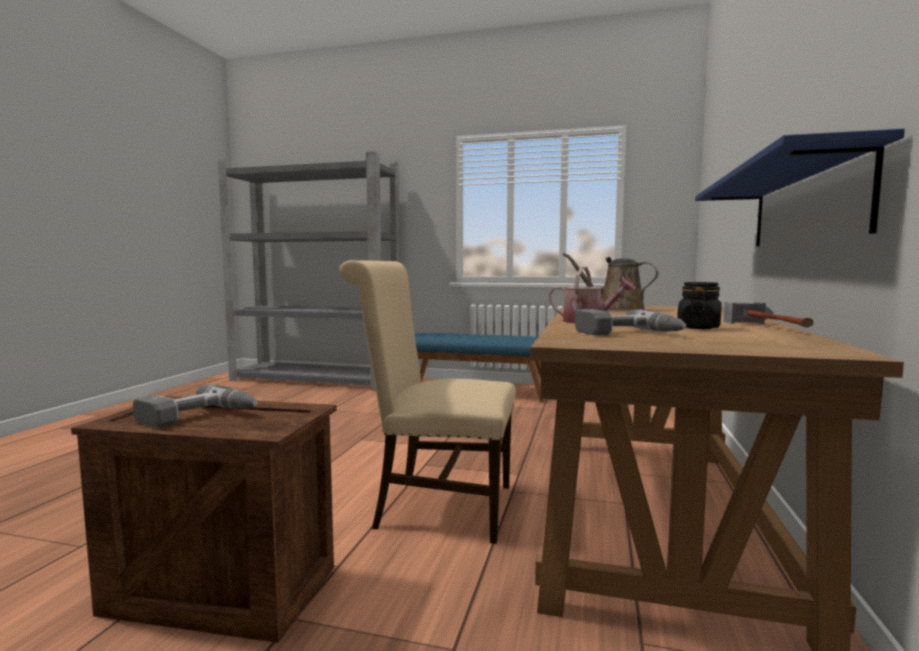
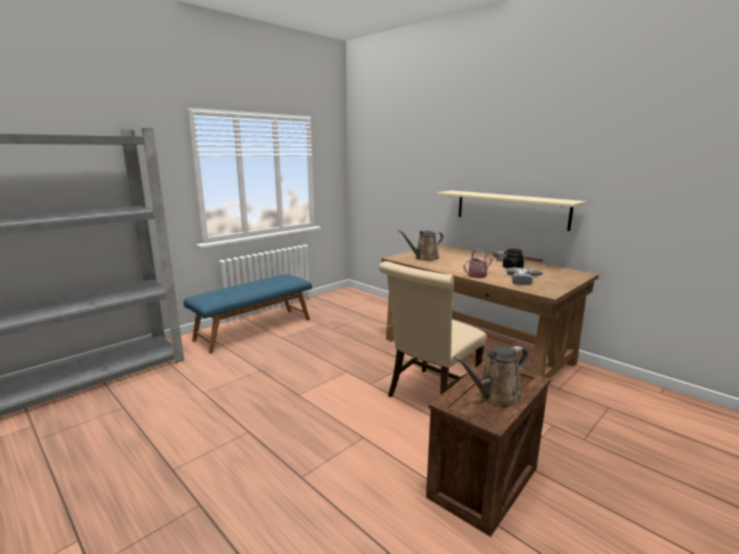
camera: 60 degrees left, 10 degrees up
power drill [133,385,258,428] -> brown watering can [454,346,528,404]
blue shelf [695,129,905,246] -> beige shelf [436,191,587,231]

